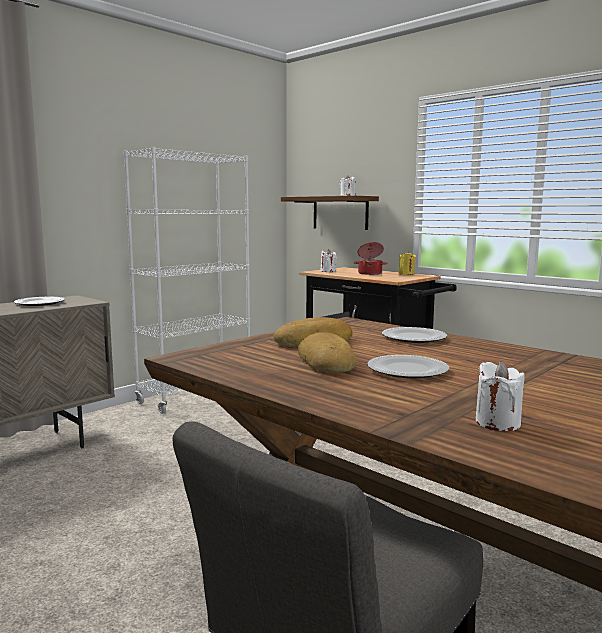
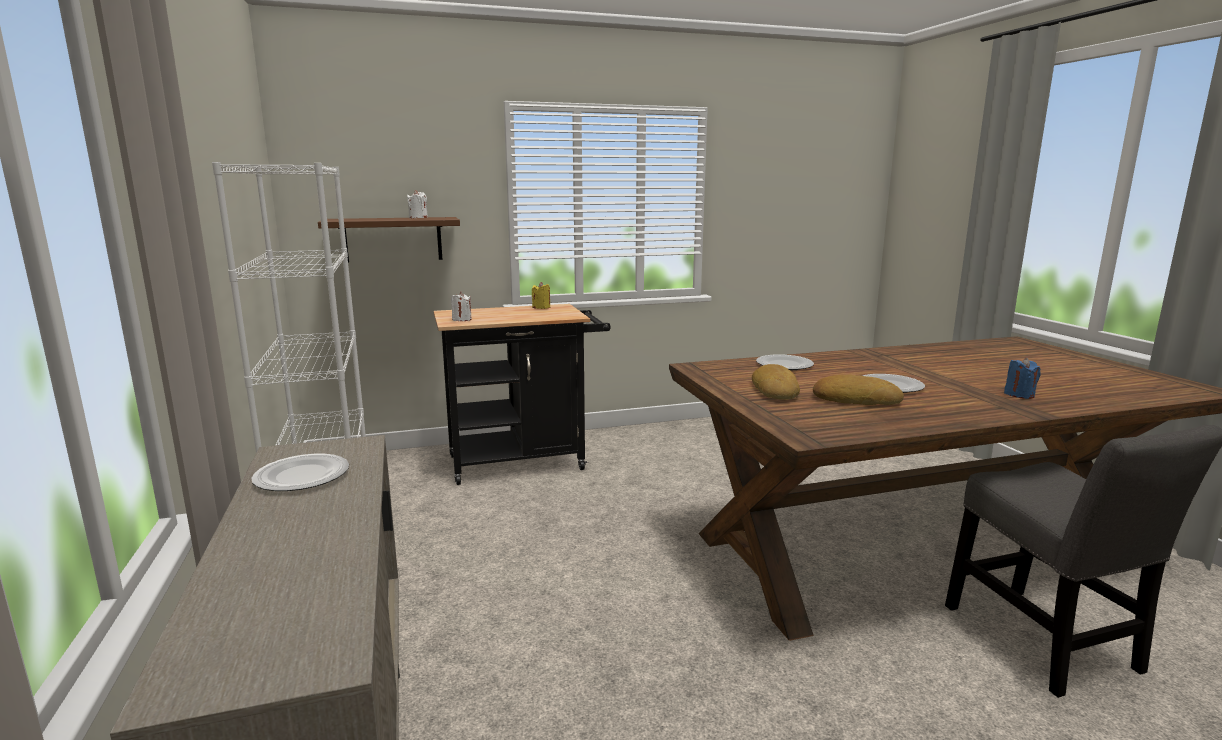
camera: 60 degrees left, 5 degrees up
cooking pot [354,242,388,275] -> none
white candle [476,361,525,431] -> blue candle [1004,357,1041,399]

